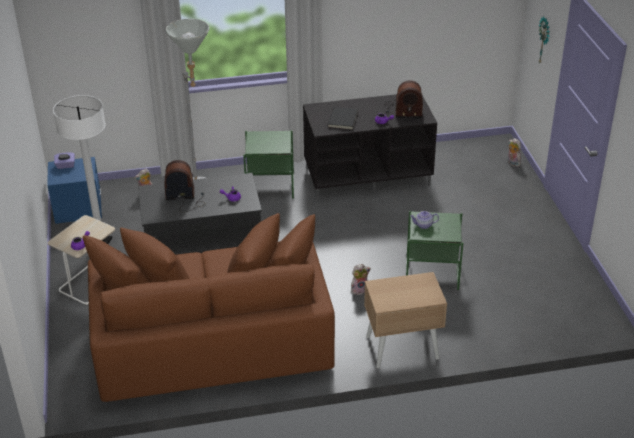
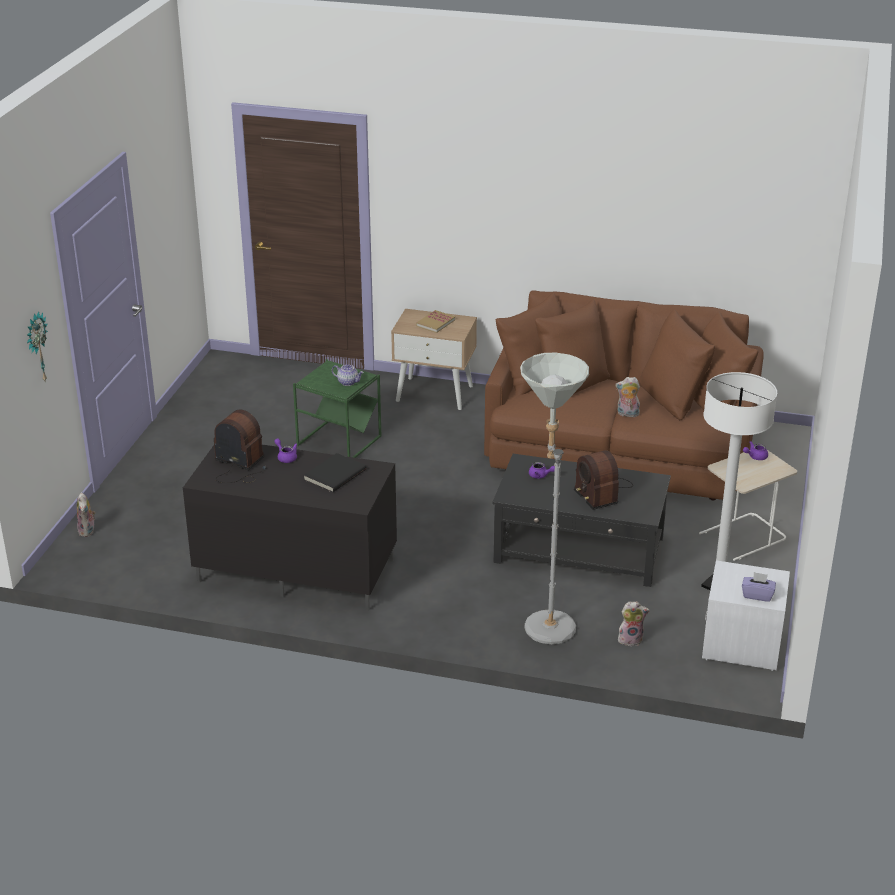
camera: 155 degrees left, 5 degrees down
blue nightstand [47,157,102,224] -> white nightstand [702,560,790,671]
radio [164,160,205,212] -> radio turned 45 degrees clockwise [574,450,633,510]
green side table [243,130,294,199] -> none
plush toy [351,264,371,295] -> plush toy moved to [615,377,640,417]
none -> book [416,310,455,333]

